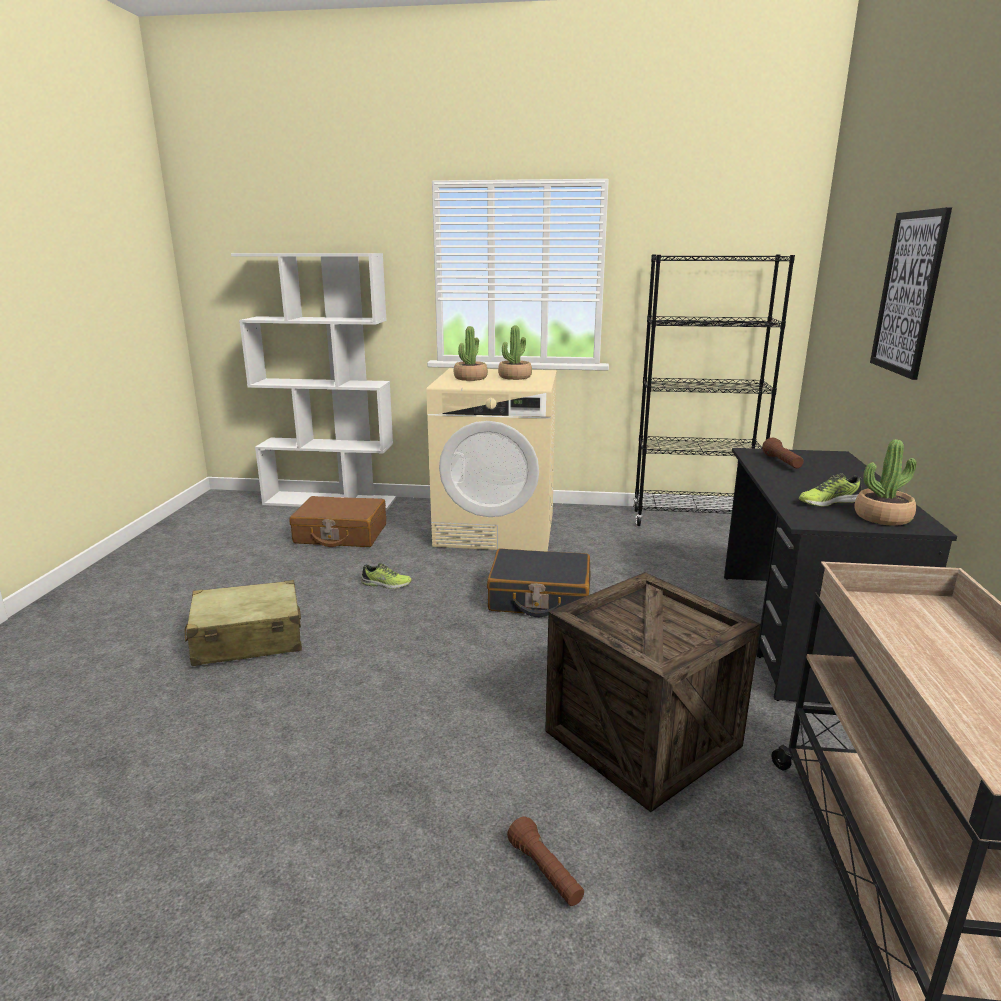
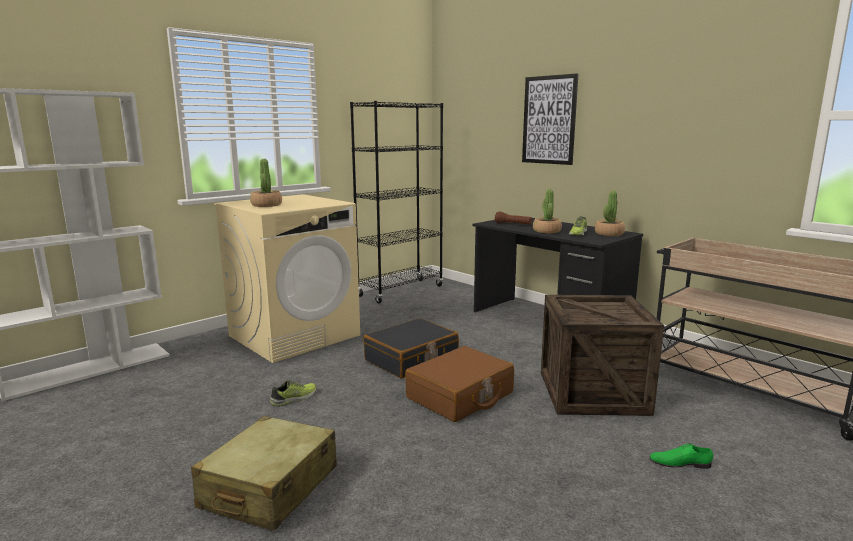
camera: 50 degrees left, 5 degrees down
brown suitcase [290,496,386,547] -> brown suitcase moved to [405,346,514,422]
potted plant [498,326,532,380] -> potted plant moved to [533,189,562,233]
brown flashlight [507,817,584,906] -> green shoe [649,443,713,469]

